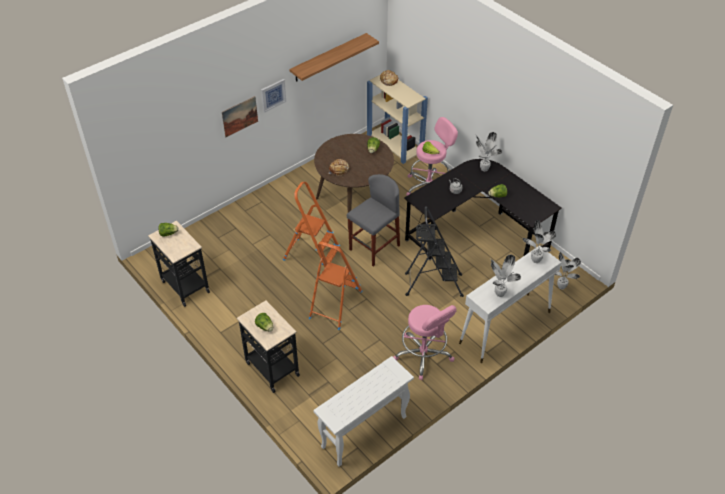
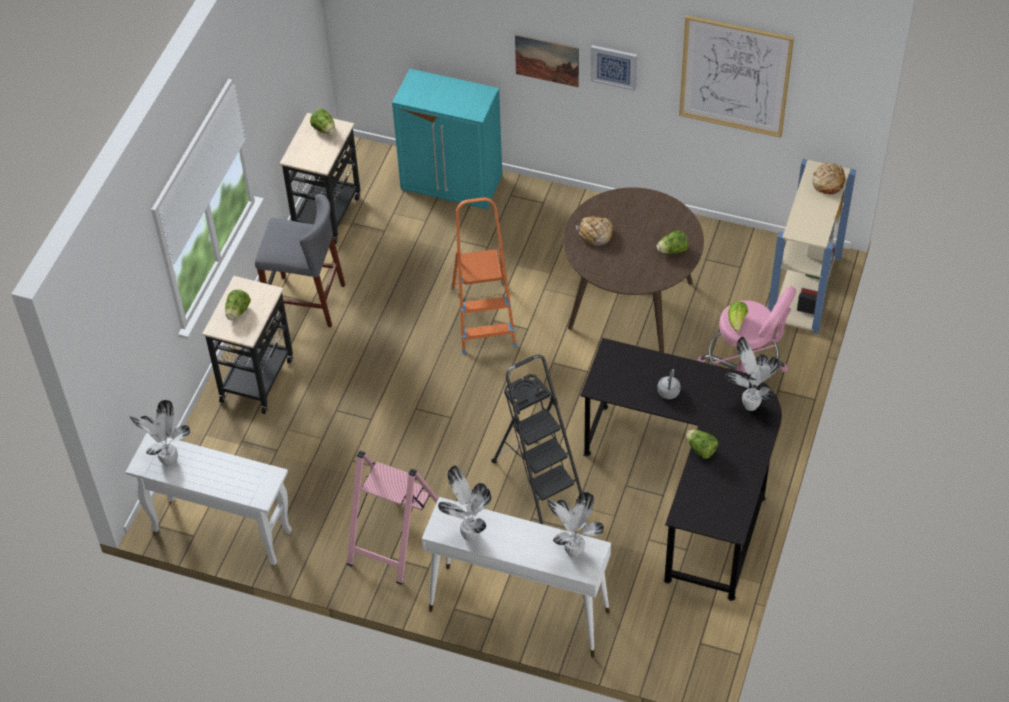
camera: 60 degrees right, 5 degrees up
shelf [290,33,379,82] -> picture [679,15,794,138]
orange step ladder [309,242,362,330] -> none
grey stool [347,174,400,267] -> grey stool moved to [255,194,345,327]
pink stool [393,305,457,380] -> pink step ladder [346,451,438,585]
potted plant [554,252,581,289] -> potted plant moved to [129,400,190,466]
none -> turquoise cabinet [392,69,502,209]

